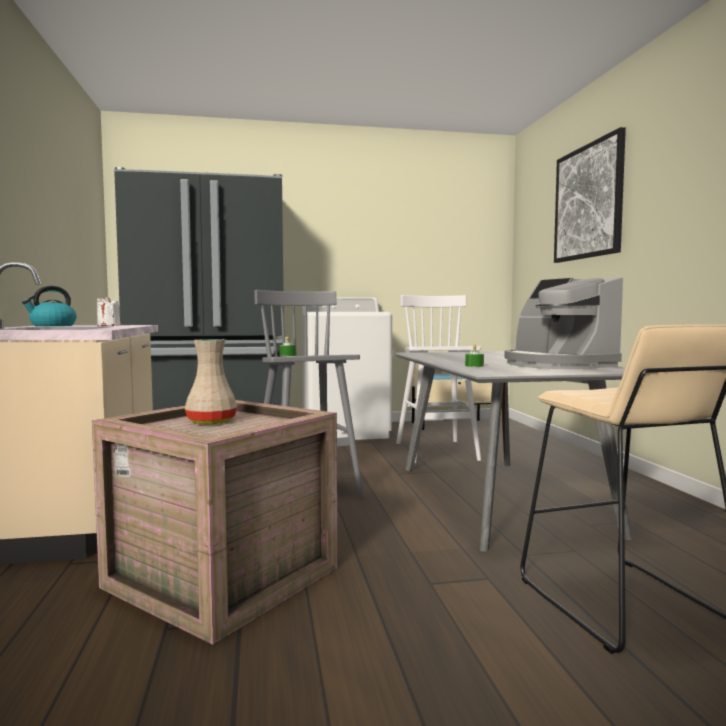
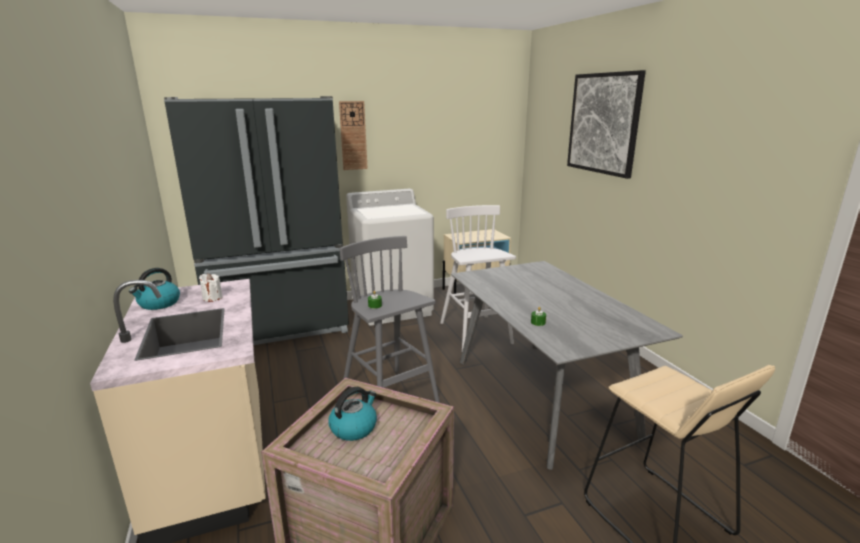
camera: 10 degrees left, 15 degrees up
beige vase [184,339,237,424] -> kettle [329,387,377,441]
coffee machine [504,277,623,369] -> none
none -> wall clock [339,101,368,170]

